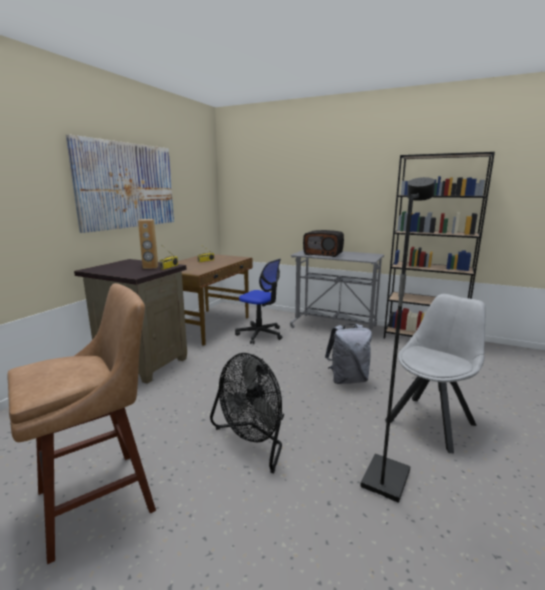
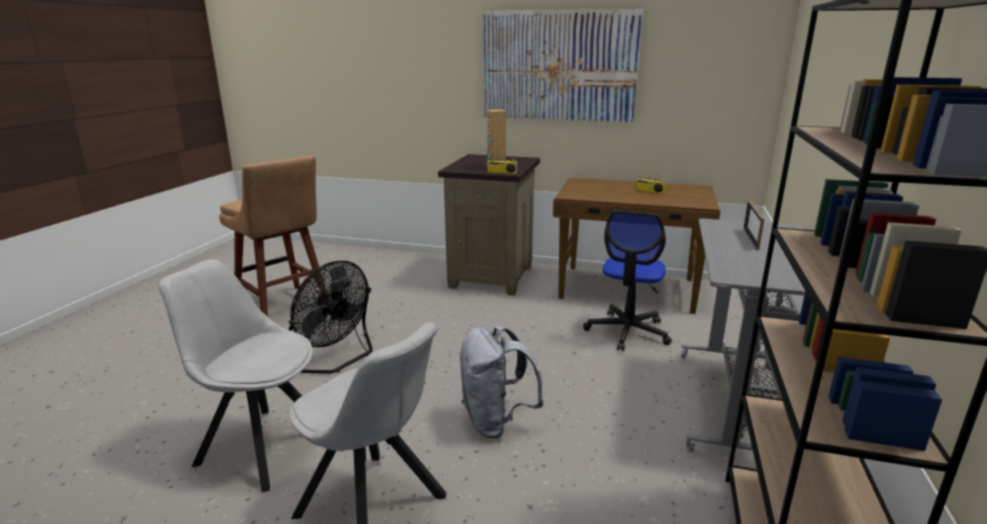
camera: 80 degrees right, 5 degrees up
radio [303,230,344,257] -> picture frame [743,201,765,250]
black floor lamp [360,177,435,503] -> grey chair [158,259,313,492]

